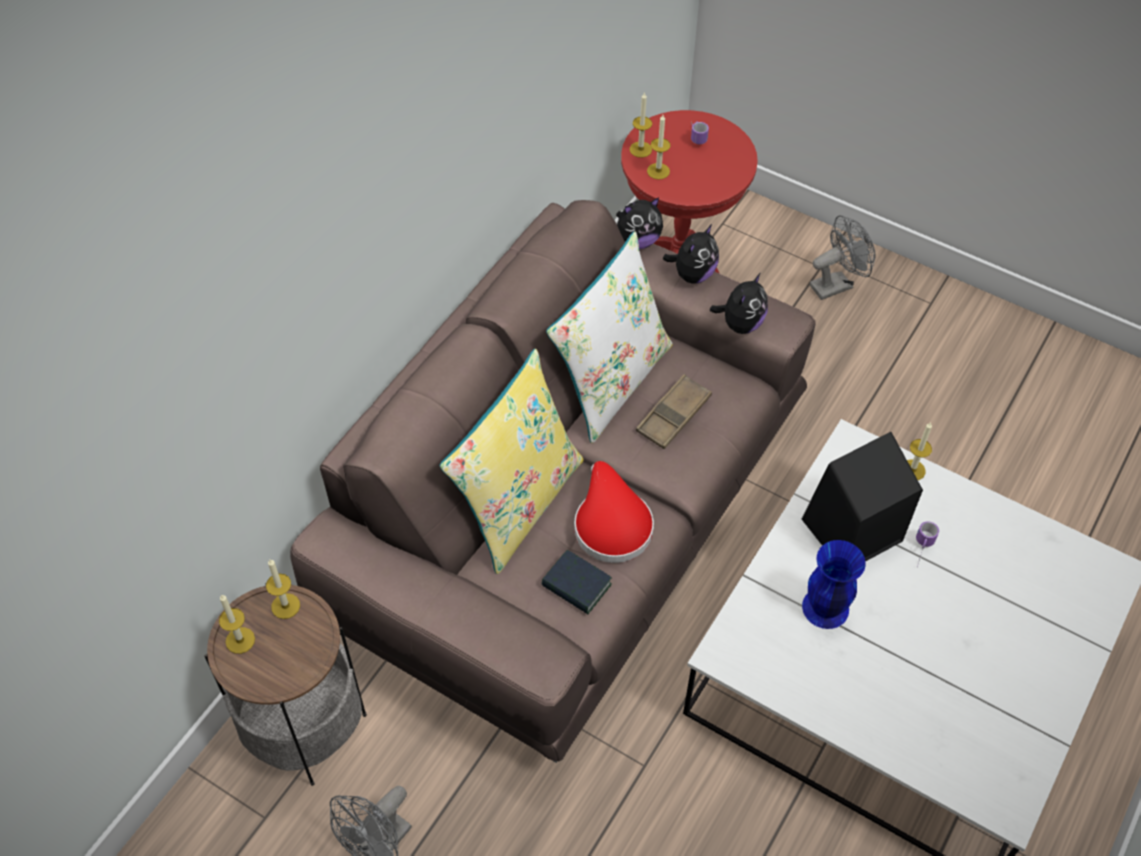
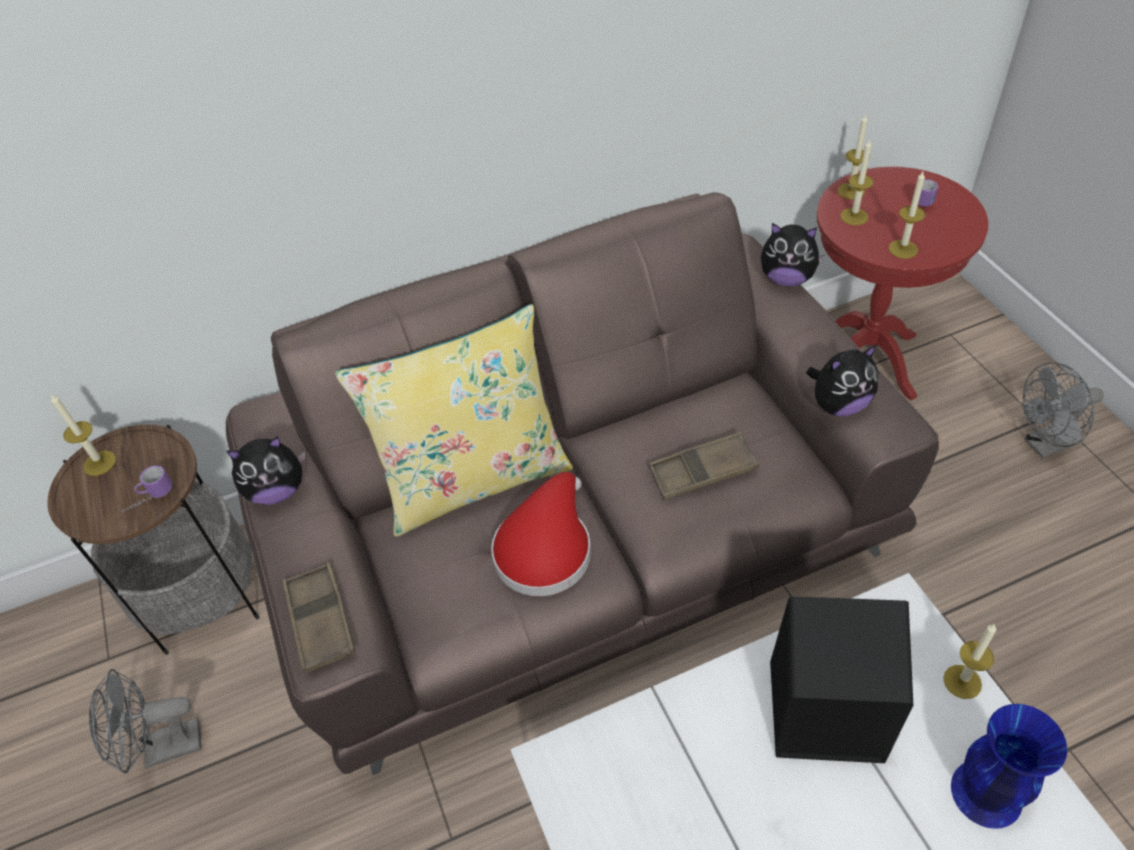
camera: 40 degrees right, 5 degrees down
candle [266,559,300,619] -> candle moved to [888,172,926,259]
book [542,550,612,614] -> none
white pillow [546,231,673,443] -> none
plush toy [663,224,719,284] -> plush toy moved to [227,436,306,505]
blue vase [802,540,866,629] -> blue vase moved to [951,704,1067,829]
grey fan [809,215,876,300] -> grey fan turned 150 degrees clockwise [1023,362,1104,458]
mug [916,521,939,567] -> mug moved to [122,465,173,512]
none -> brown tray [282,562,356,674]

